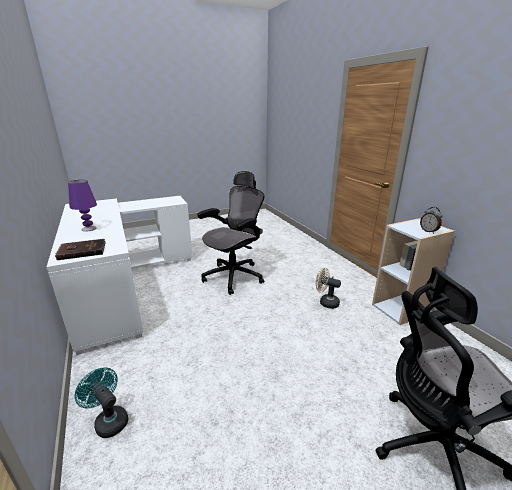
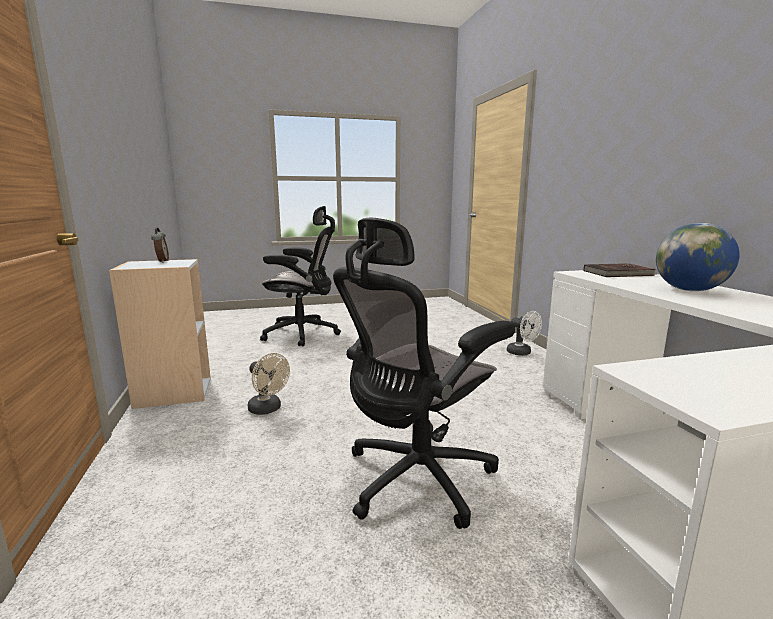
camera: 170 degrees left, 10 degrees down
purple table lamp [68,180,97,232] -> globe [656,223,740,291]
turquoise fan [74,367,128,438] -> white fan [507,311,542,356]

